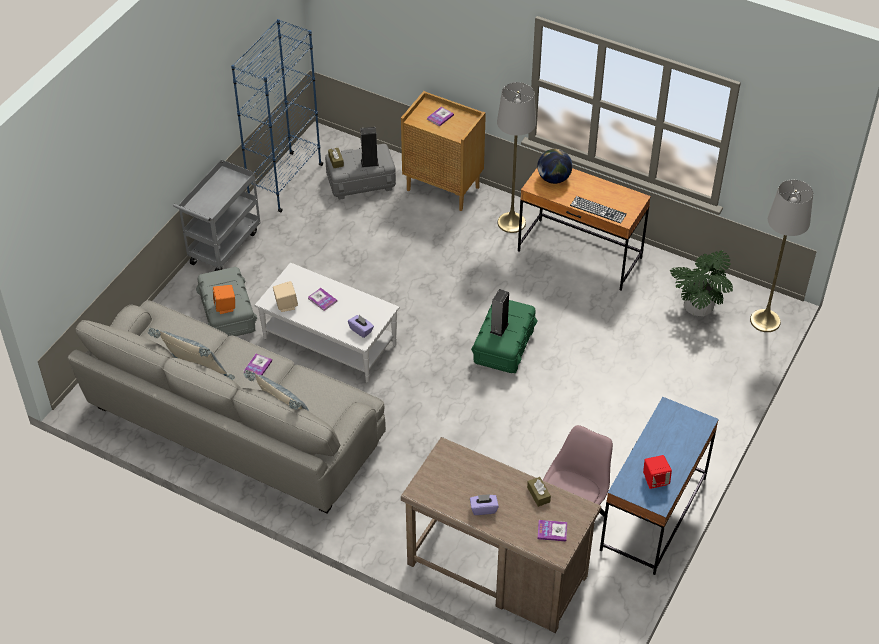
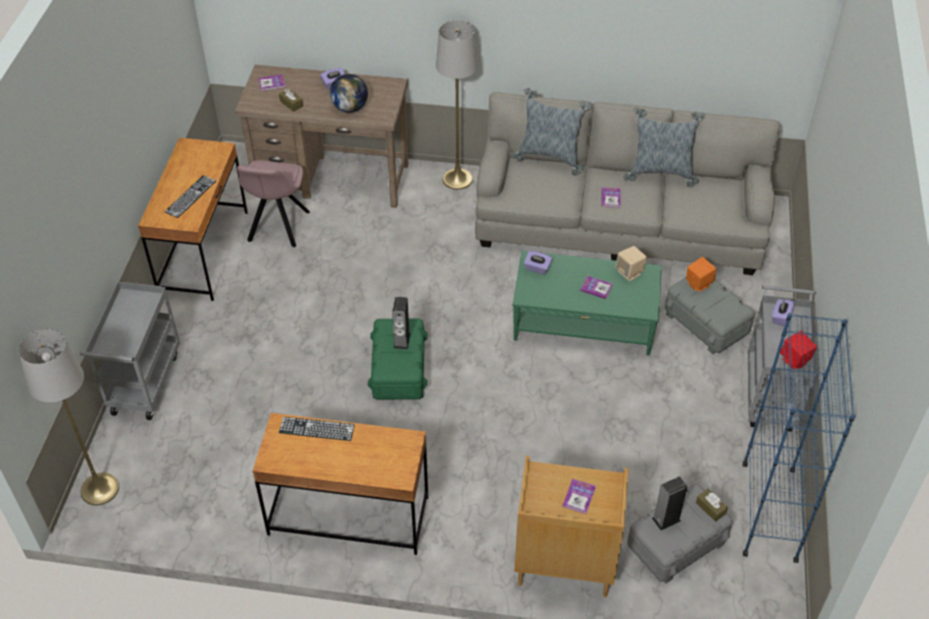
camera: 160 degrees right, 0 degrees up
white coffee table [255,263,400,383] -> green coffee table [513,251,662,356]
grey floor lamp [497,82,536,233] -> grey floor lamp moved to [436,20,478,190]
globe [537,149,572,184] -> globe moved to [330,74,368,113]
blue desk [600,397,719,575] -> brown desk [138,138,248,301]
red speaker [643,455,672,489] -> red speaker moved to [780,331,817,369]
potted plant [670,250,733,316] -> none
none -> grey cart [80,282,180,420]
none -> keyboard [165,175,216,218]
none -> purple tissue box [772,299,795,326]

